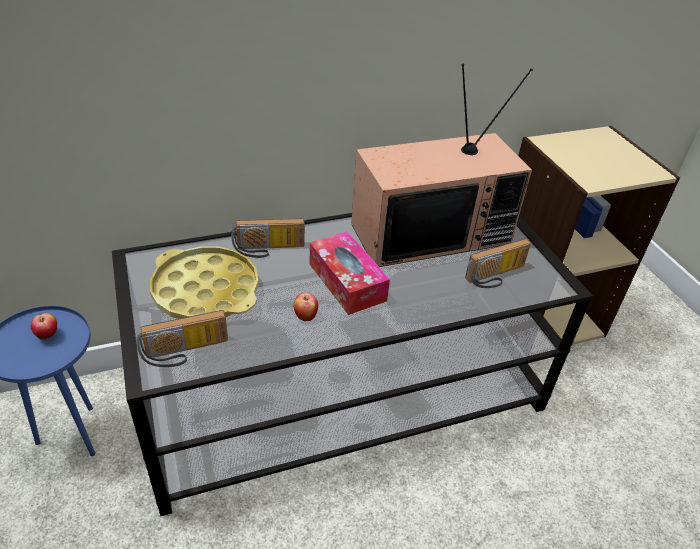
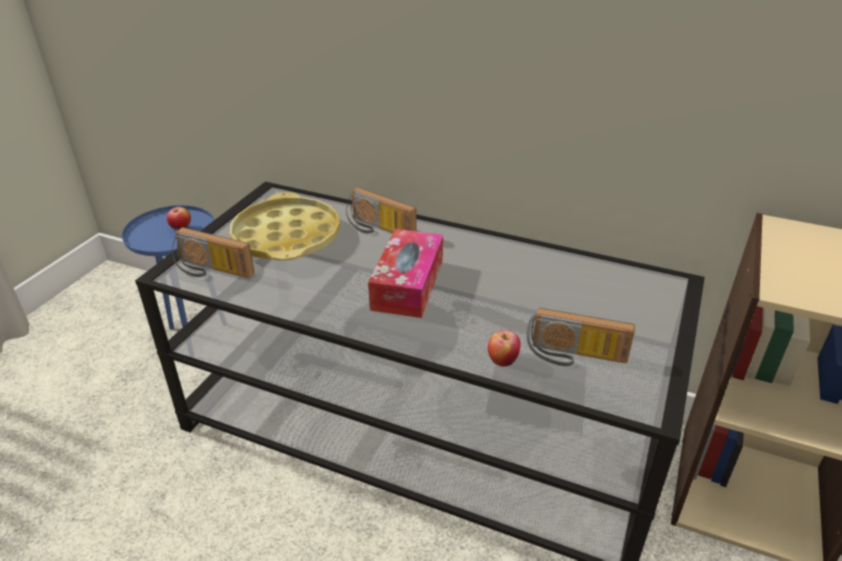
camera: 45 degrees right, 5 degrees down
apple [294,293,318,321] -> apple moved to [488,330,521,367]
television [351,64,533,267] -> none

